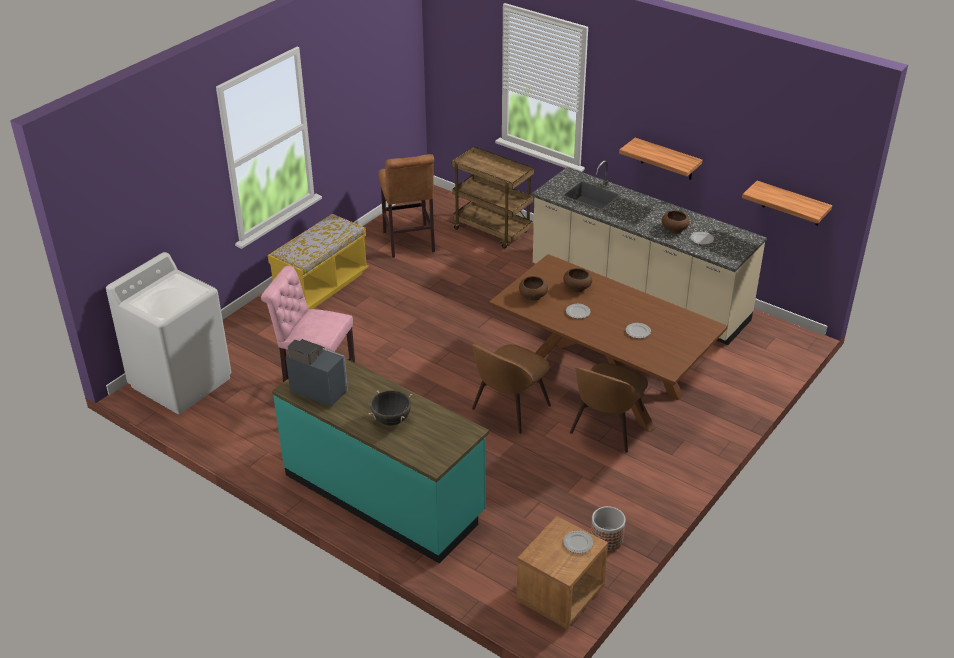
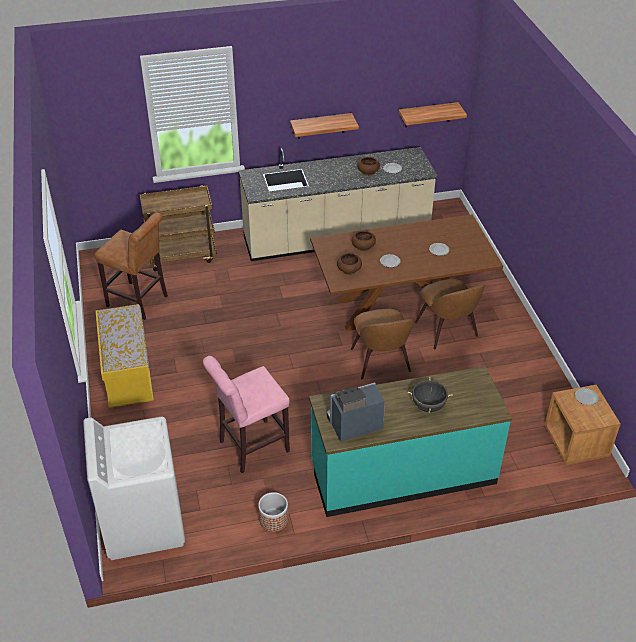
camera: 50 degrees left, 5 degrees up
planter [591,506,626,551] -> planter moved to [258,492,288,532]

